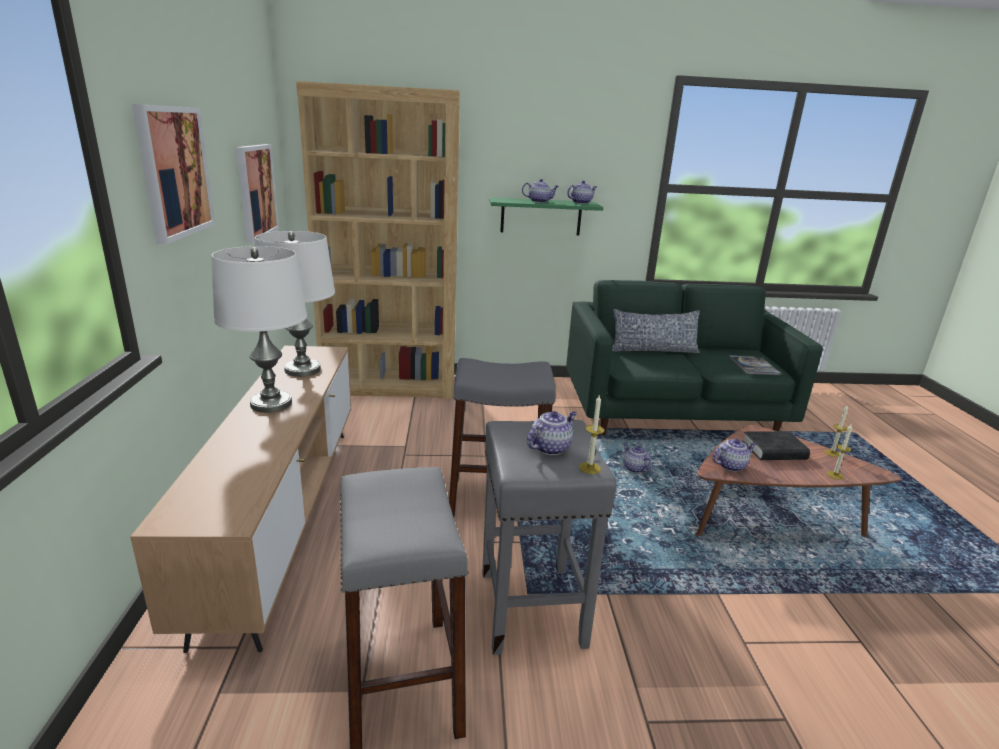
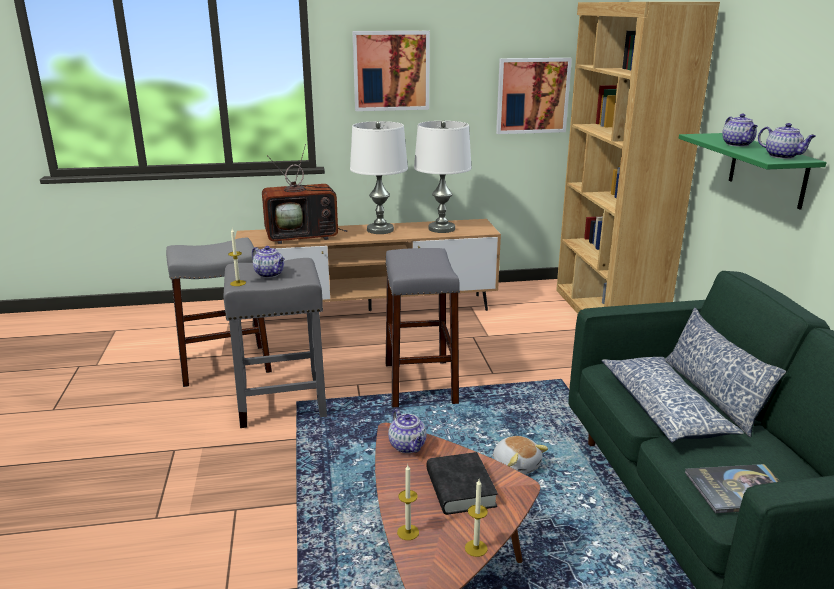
camera: 85 degrees right, 0 degrees up
teapot [623,443,653,473] -> plush toy [493,436,548,475]
none -> television [262,144,348,244]
none -> pillow [601,357,744,443]

